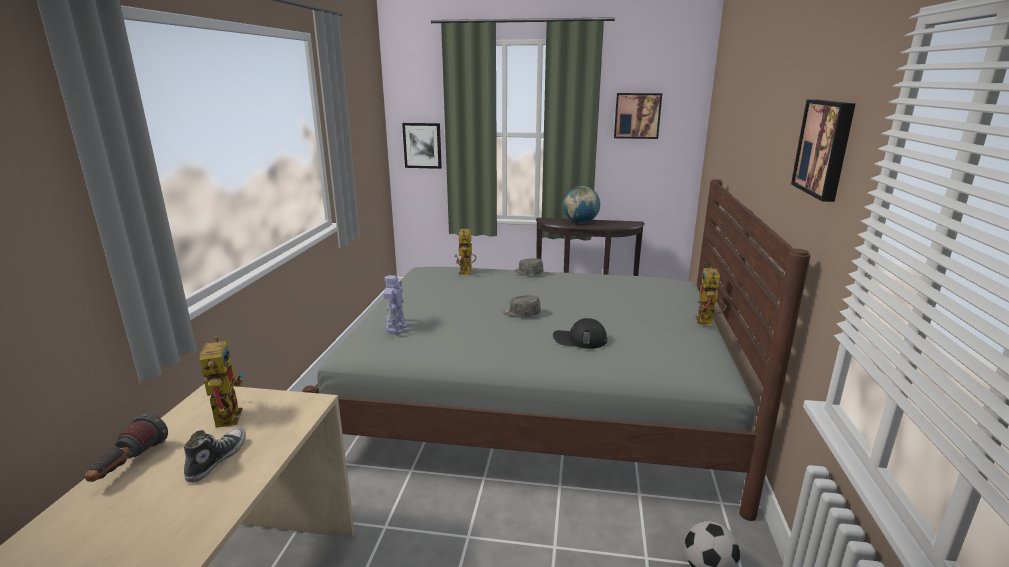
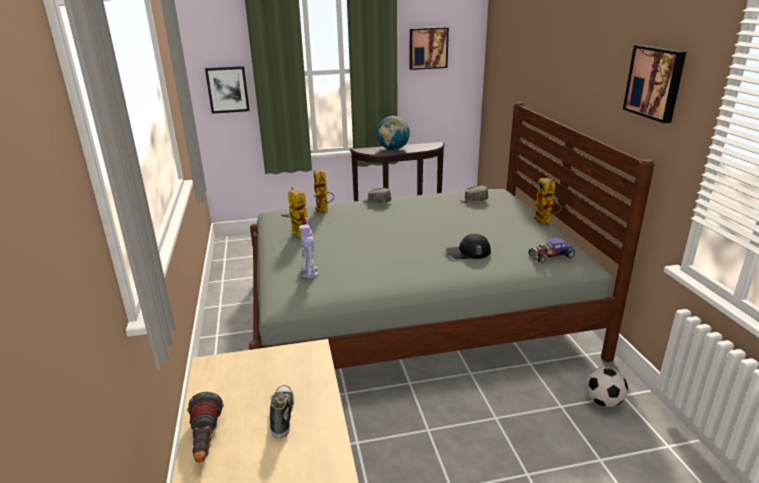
camera: 20 degrees left, 5 degrees up
toy robot [200,336,244,428] -> toy robot moved to [281,187,307,238]
grey cap [503,295,541,316] -> grey cap moved to [460,186,488,203]
none -> toy car [528,238,575,263]

